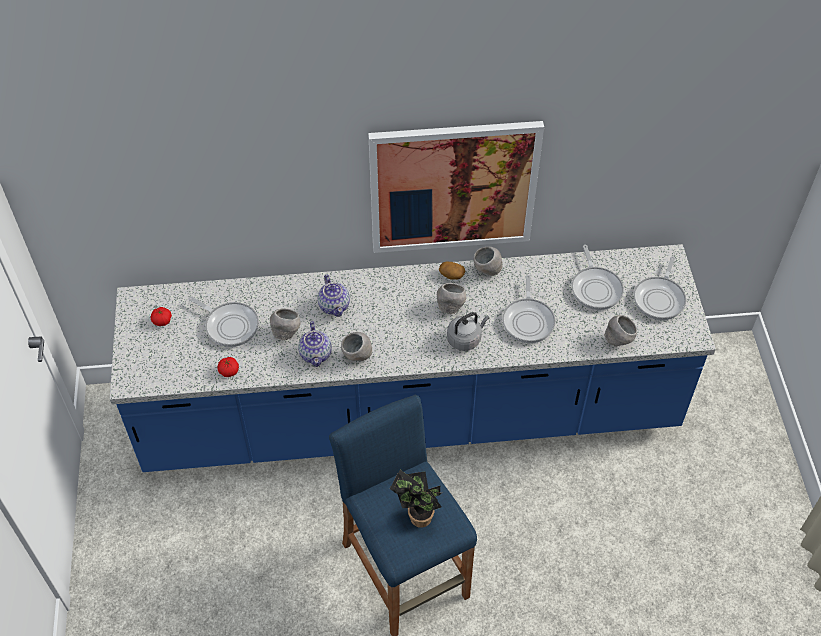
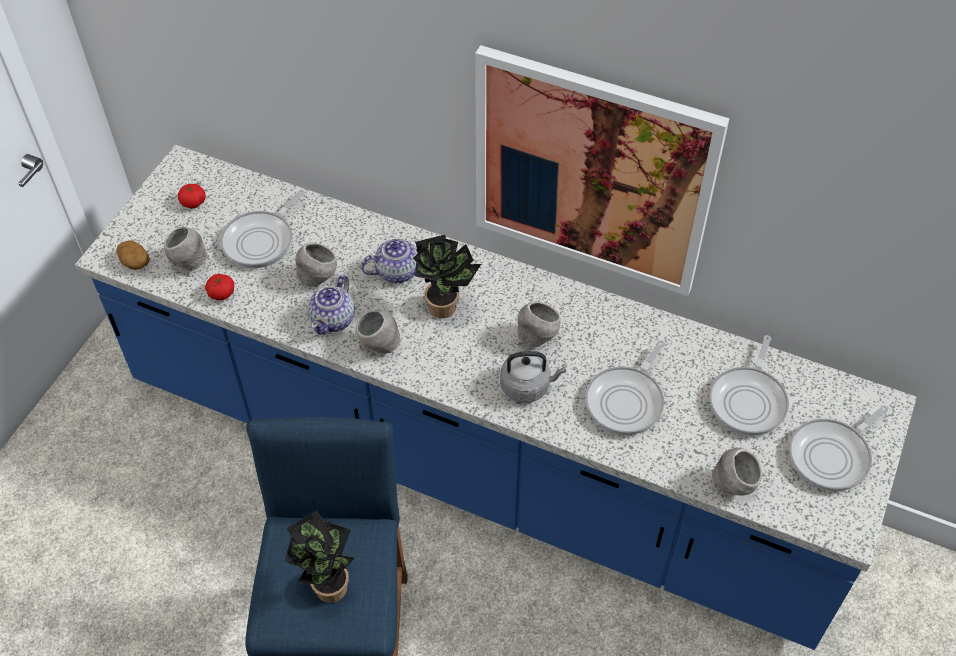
camera: 30 degrees right, 0 degrees up
frying pan [189,296,259,347] -> frying pan turned 60 degrees clockwise [220,190,305,268]
teapot [317,275,350,317] -> teapot turned 120 degrees counterclockwise [361,238,418,283]
potato [439,262,465,280] -> potato moved to [116,241,150,270]
grey bowl [474,247,503,276] -> grey bowl moved to [164,227,207,271]
none -> potted plant [413,235,481,318]

